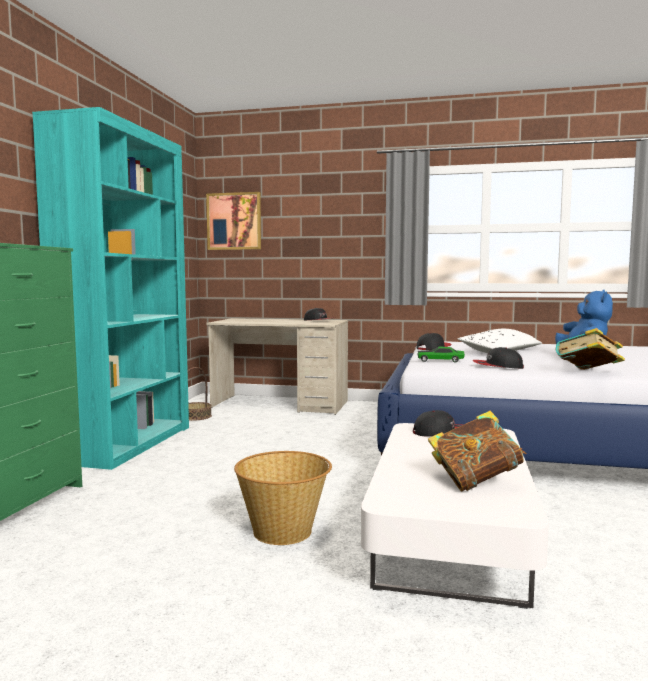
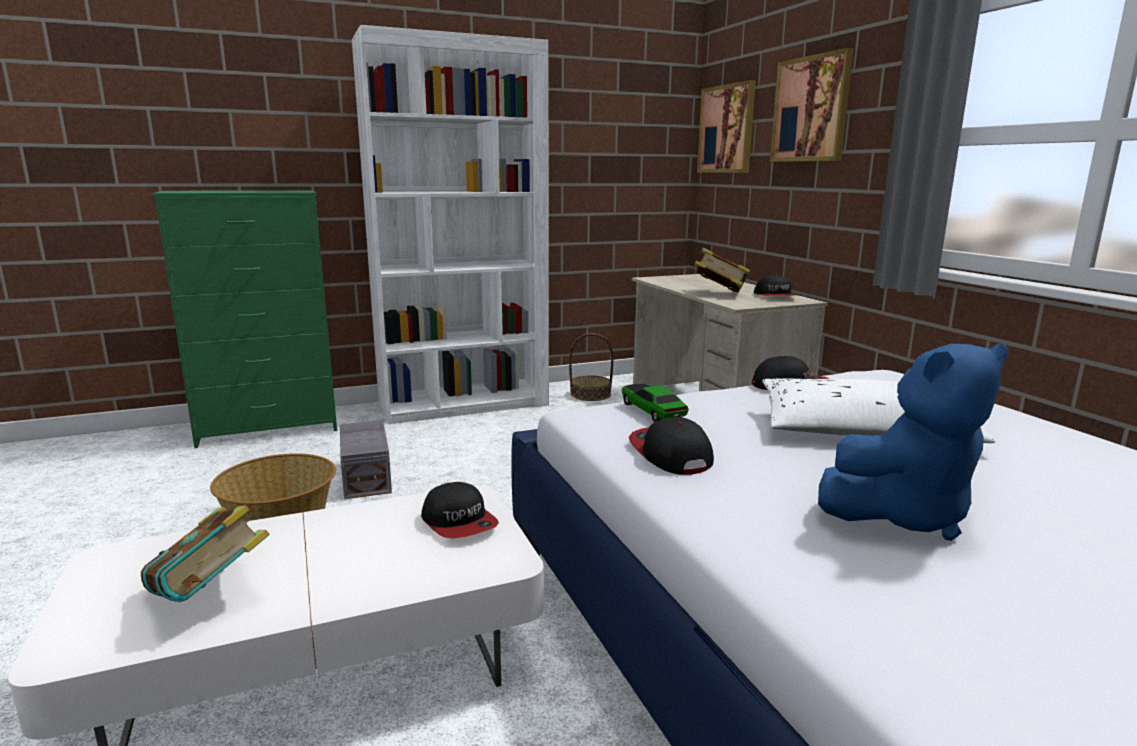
camera: 55 degrees right, 10 degrees up
turquoise bookcase [32,107,189,470] -> white bookcase [352,25,549,424]
book [556,328,625,370] -> book moved to [694,248,750,293]
none -> grey storage box [340,420,392,499]
none -> picture [770,48,854,162]

